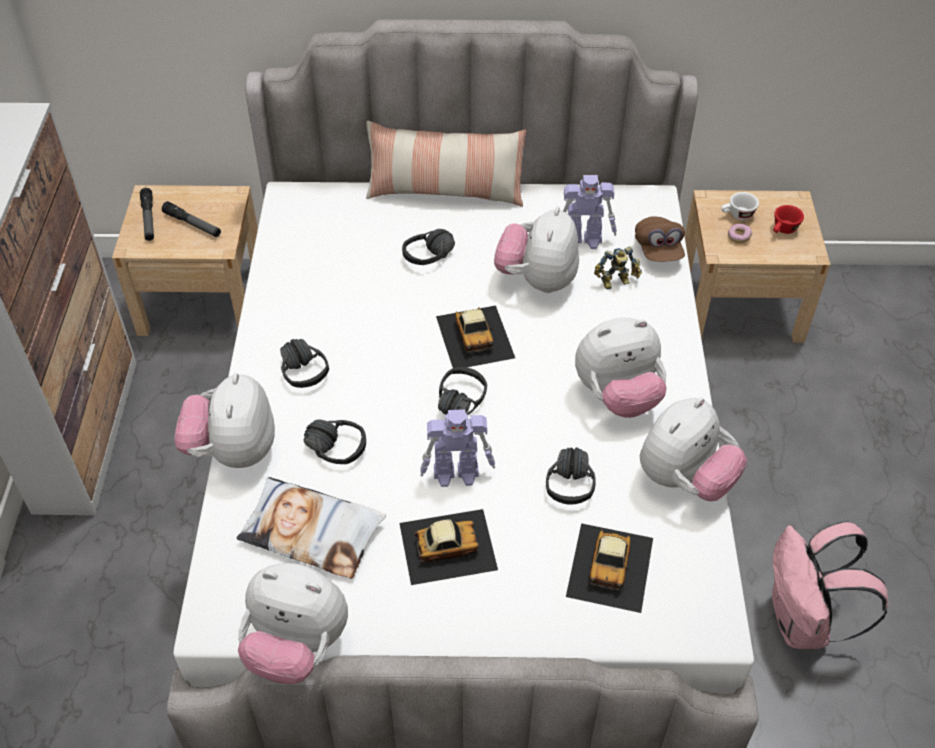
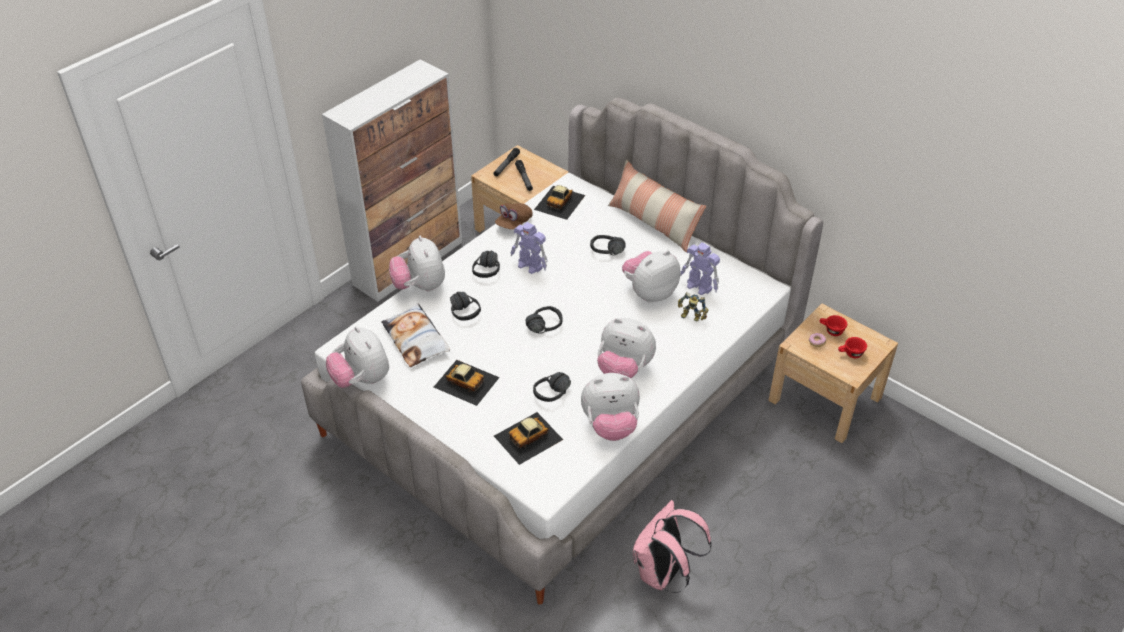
camera: 40 degrees right, 5 degrees down
plush toy [174,373,275,468] -> plush toy turned 60 degrees counterclockwise [389,236,445,292]
toy robot [420,409,495,487] -> toy robot moved to [511,222,547,274]
toy car [436,305,515,368] -> toy car moved to [534,185,585,220]
brown cap [635,216,685,262] -> brown cap moved to [495,203,533,230]
white cup [721,192,759,220] -> red cup [819,315,847,336]

